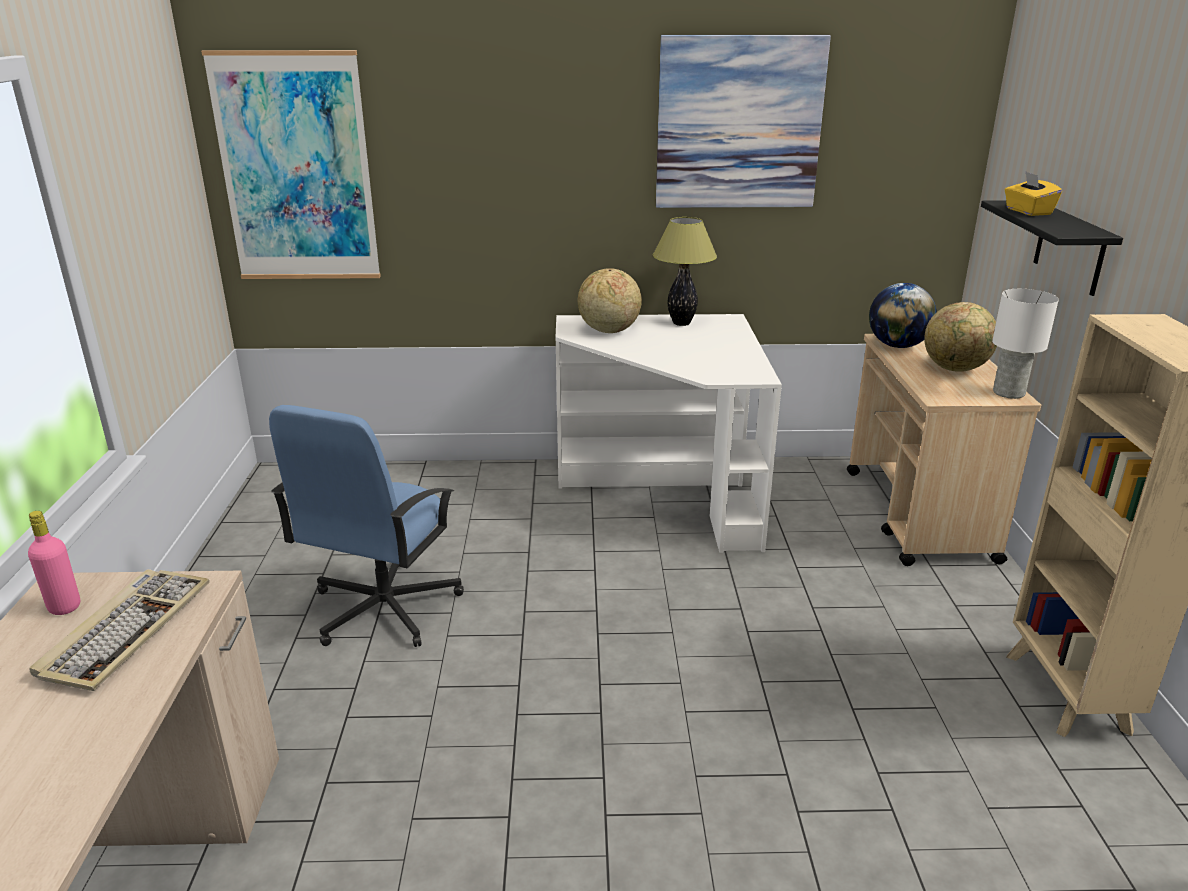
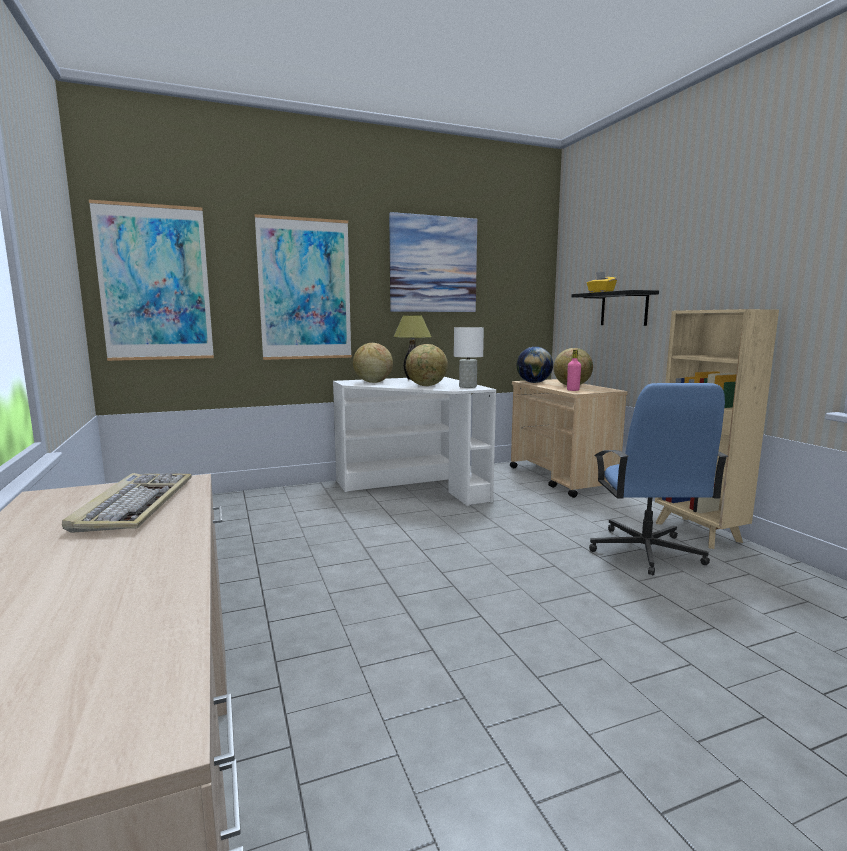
camera: 20 degrees left, 15 degrees down
pink bottle [28,511,80,615] -> pink bottle moved to [567,350,581,391]
blue office chair [269,405,464,647] -> blue office chair moved to [589,383,728,575]
white table lamp [992,289,1059,399] -> white table lamp moved to [454,327,484,388]
none -> picture [255,214,352,360]
none -> globe [406,344,448,386]

